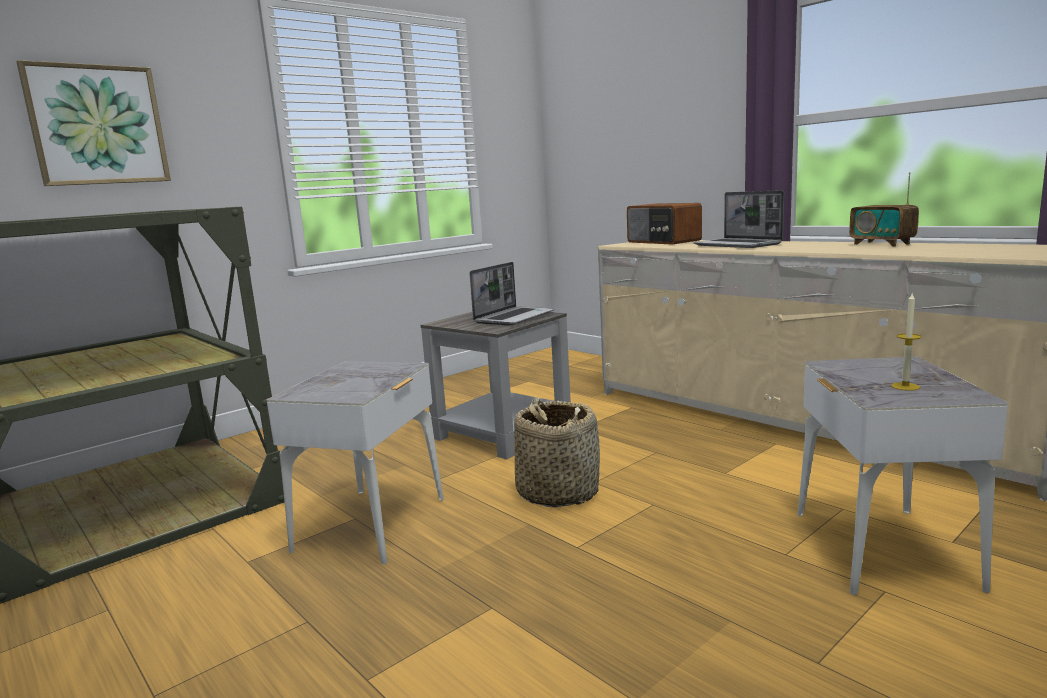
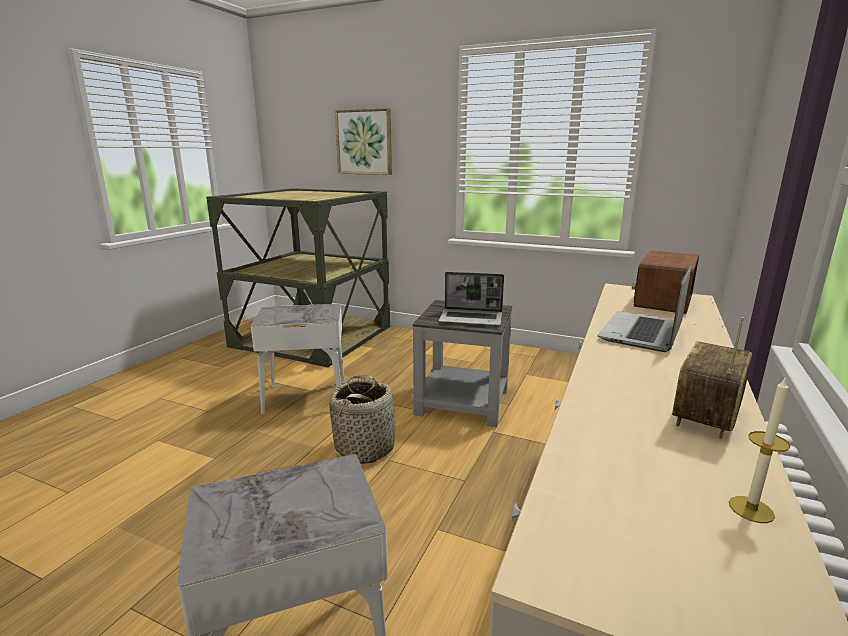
camera: 65 degrees right, 5 degrees up
candle [891,293,922,391] -> candle moved to [729,376,790,523]

